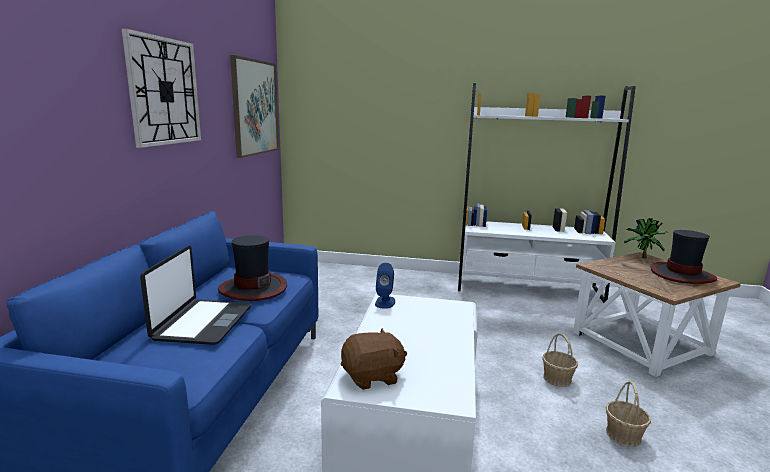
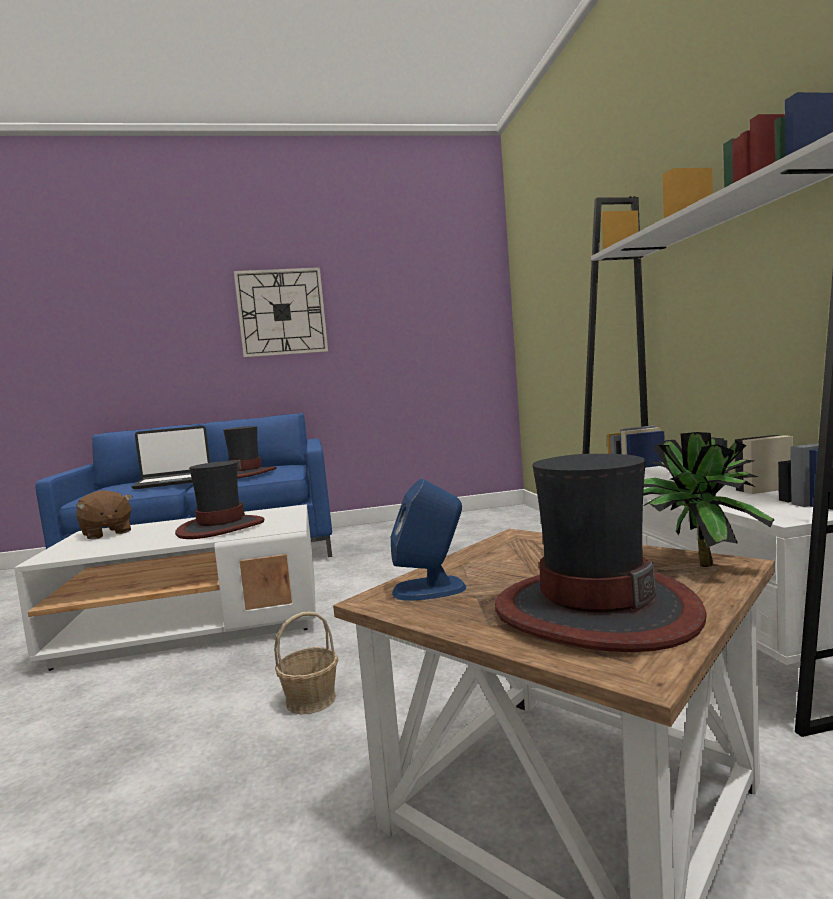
camera: 70 degrees right, 10 degrees down
picture [230,55,279,158] -> none
blue speaker [375,263,395,309] -> blue speaker moved to [391,479,466,601]
basket [606,381,651,447] -> none
none -> hat [175,461,265,539]

